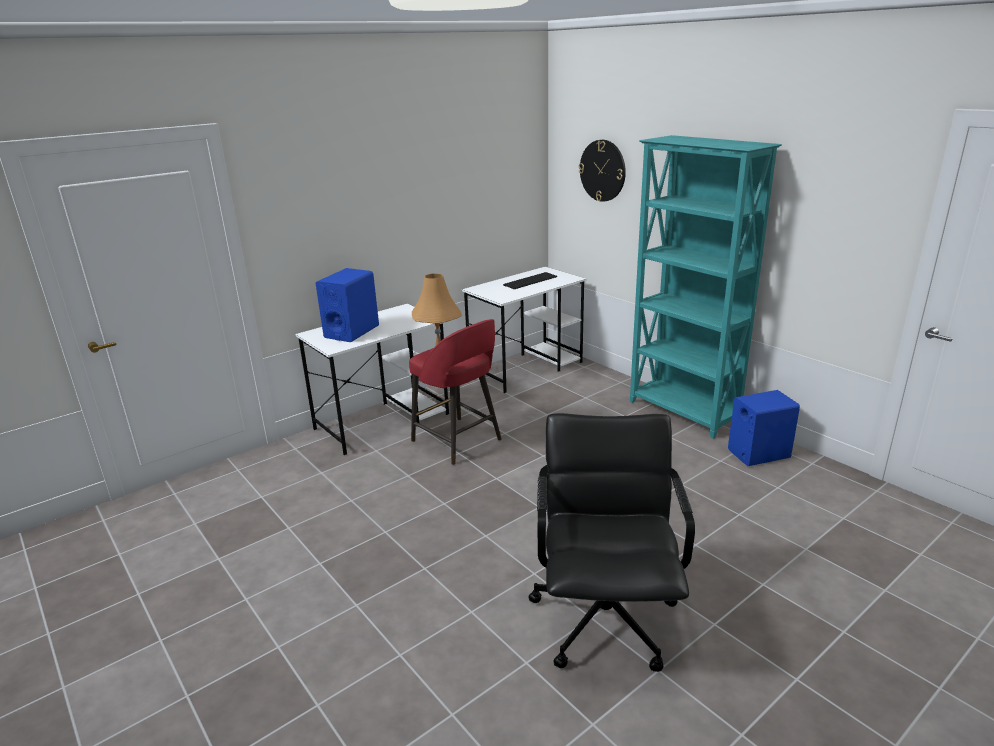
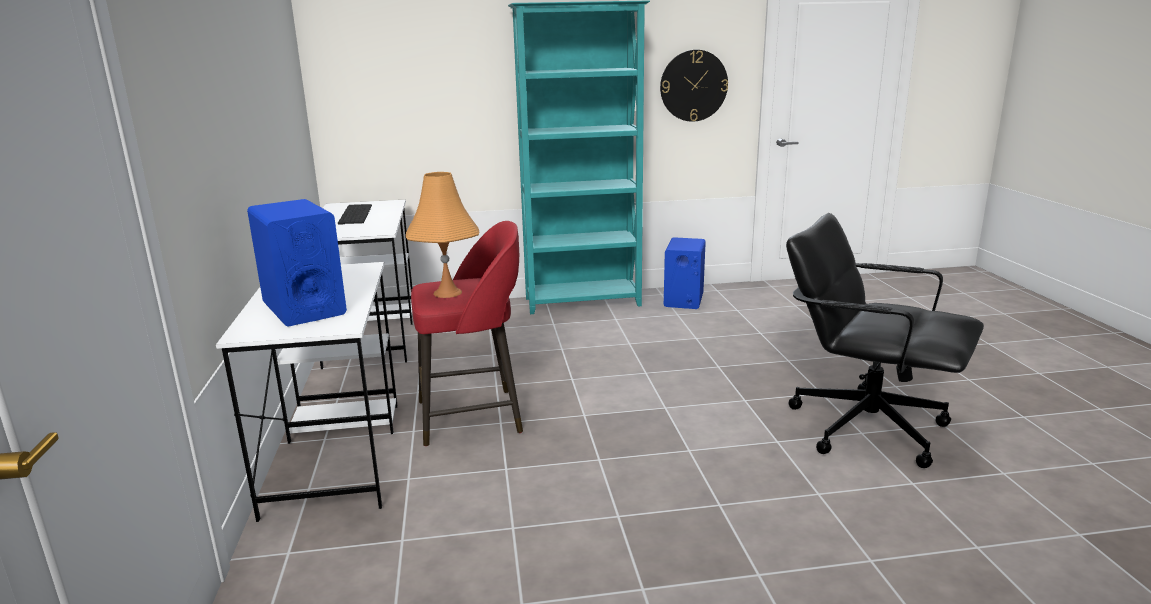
camera: 60 degrees left, 5 degrees down
wall clock [579,140,626,202] -> wall clock moved to [660,50,728,122]

